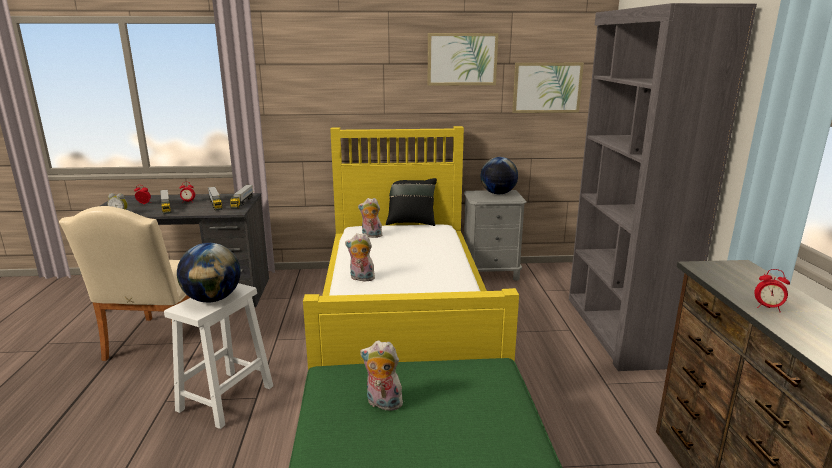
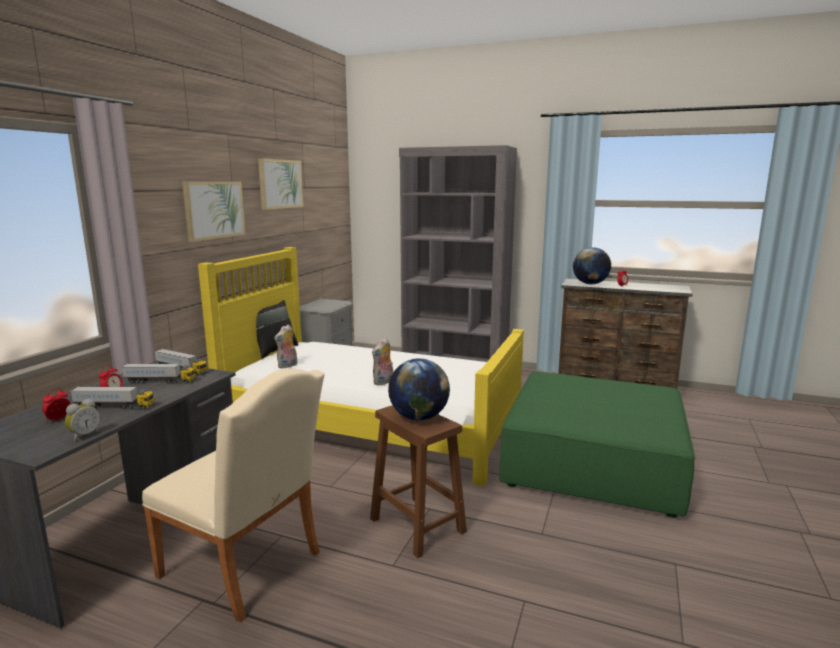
camera: 65 degrees left, 5 degrees down
white stool [164,283,273,429] -> brown stool [370,405,467,558]
plush toy [360,340,407,411] -> none
globe [480,157,518,194] -> globe moved to [573,247,611,284]
picture [512,63,584,113] -> picture moved to [182,181,246,242]

